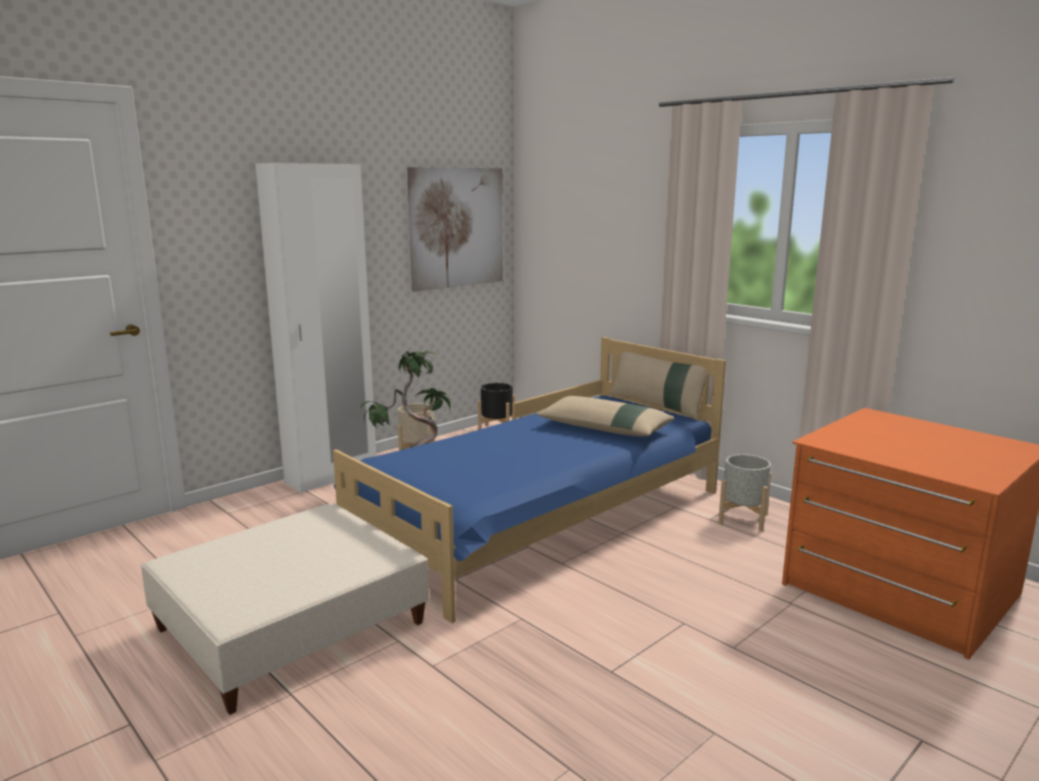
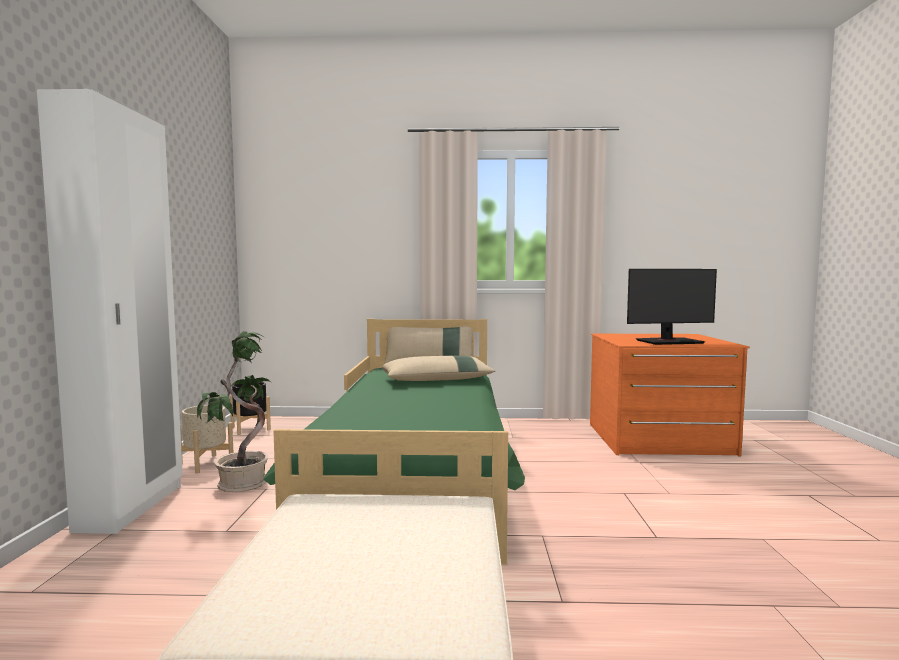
camera: 45 degrees left, 10 degrees down
blue bed [333,337,726,623] -> green bed [263,319,525,564]
picture [407,167,503,292] -> none
grey planter [718,454,772,531] -> none
none -> monitor [627,269,717,345]

